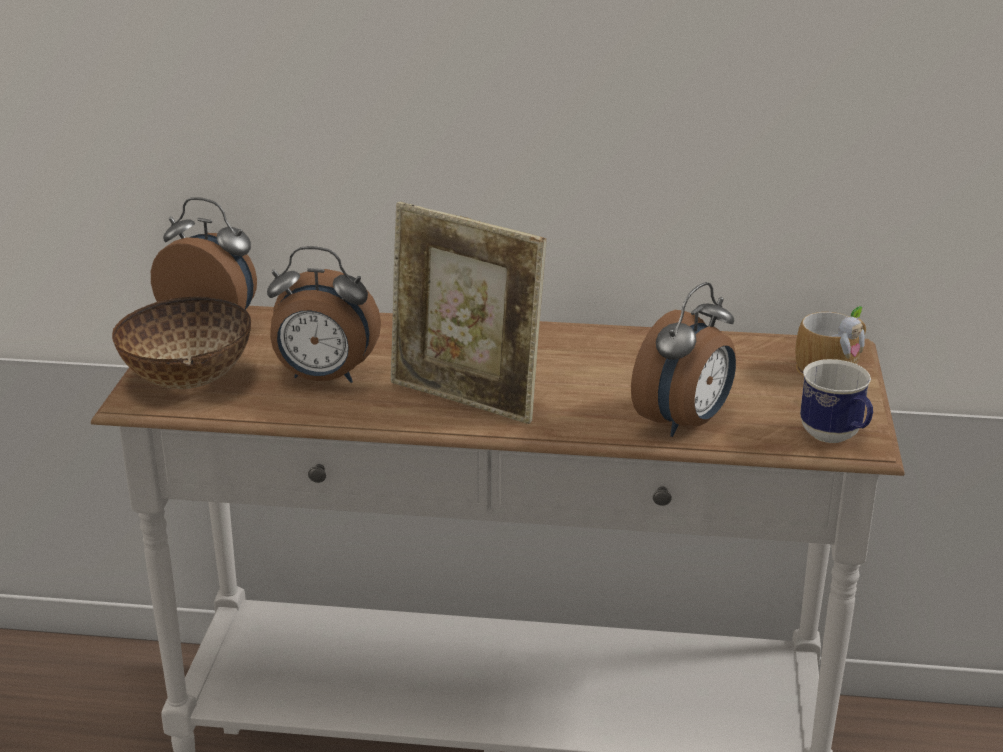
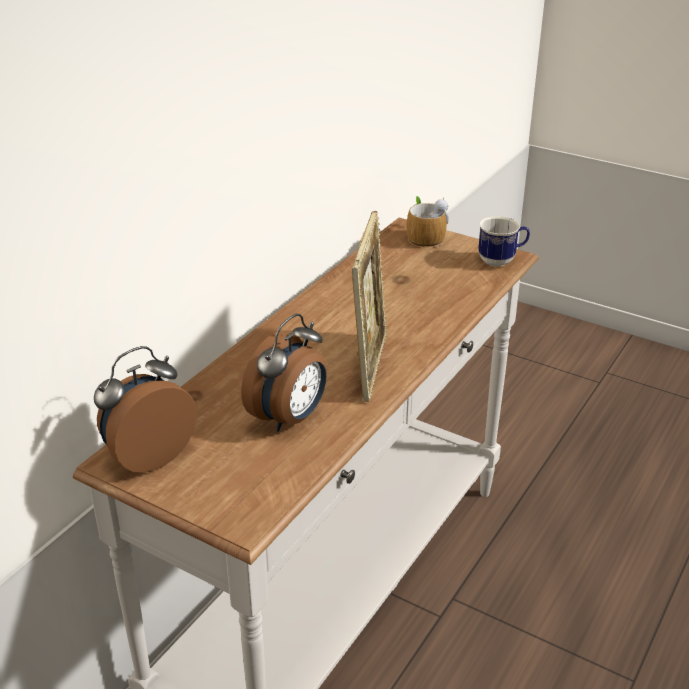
camera: 65 degrees left, 5 degrees up
bowl [112,296,251,389] -> none
picture frame [391,202,546,424] -> picture frame turned 45 degrees counterclockwise [352,211,387,402]
alarm clock [631,282,736,437] -> none

